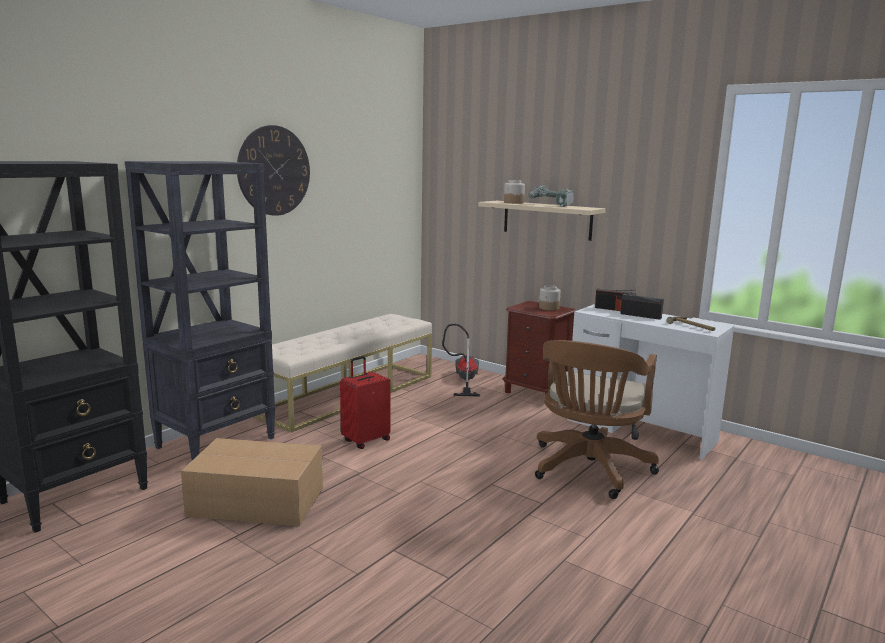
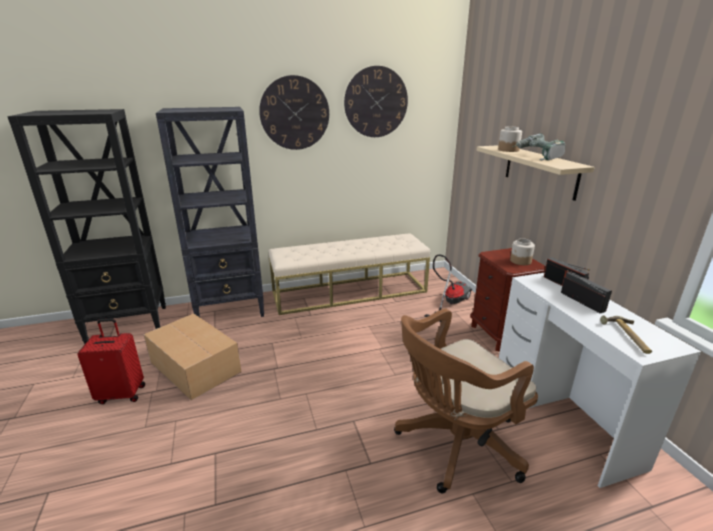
camera: 35 degrees right, 10 degrees up
red suitcase [340,356,390,449] -> red suitcase moved to [77,318,145,404]
none -> wall clock [344,66,408,137]

